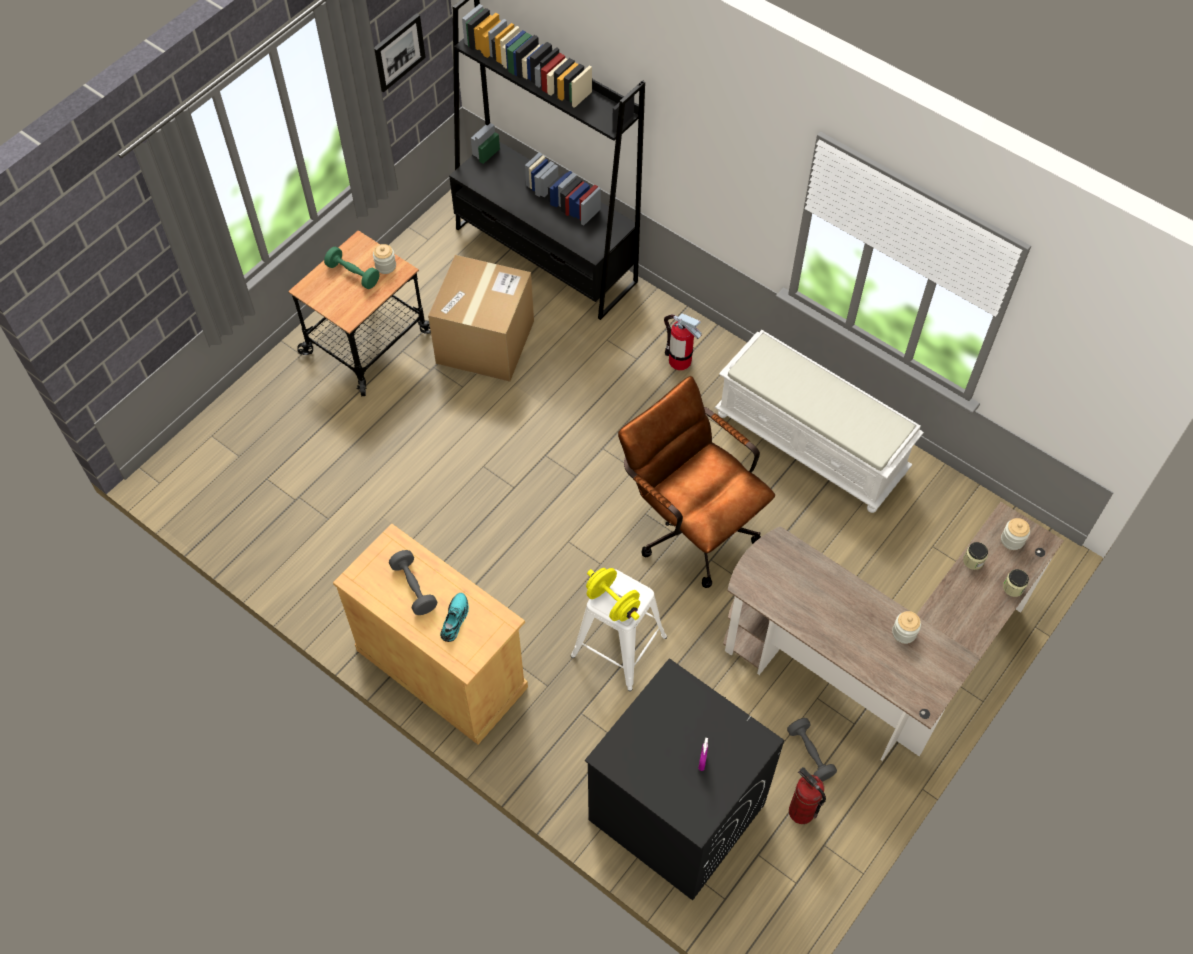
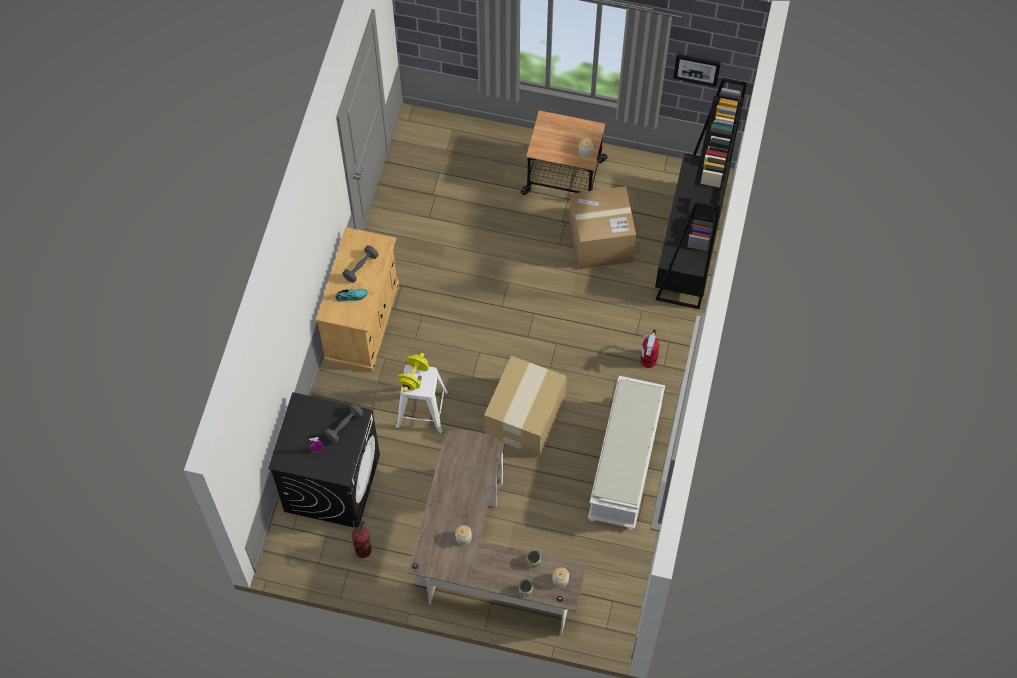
camera: 65 degrees right, 5 degrees up
green dumbbell [324,247,379,289] -> none
brown office chair [618,376,775,588] -> cardboard box [484,356,567,457]
grey dumbbell [787,718,837,782] -> grey dumbbell moved to [324,403,363,443]

